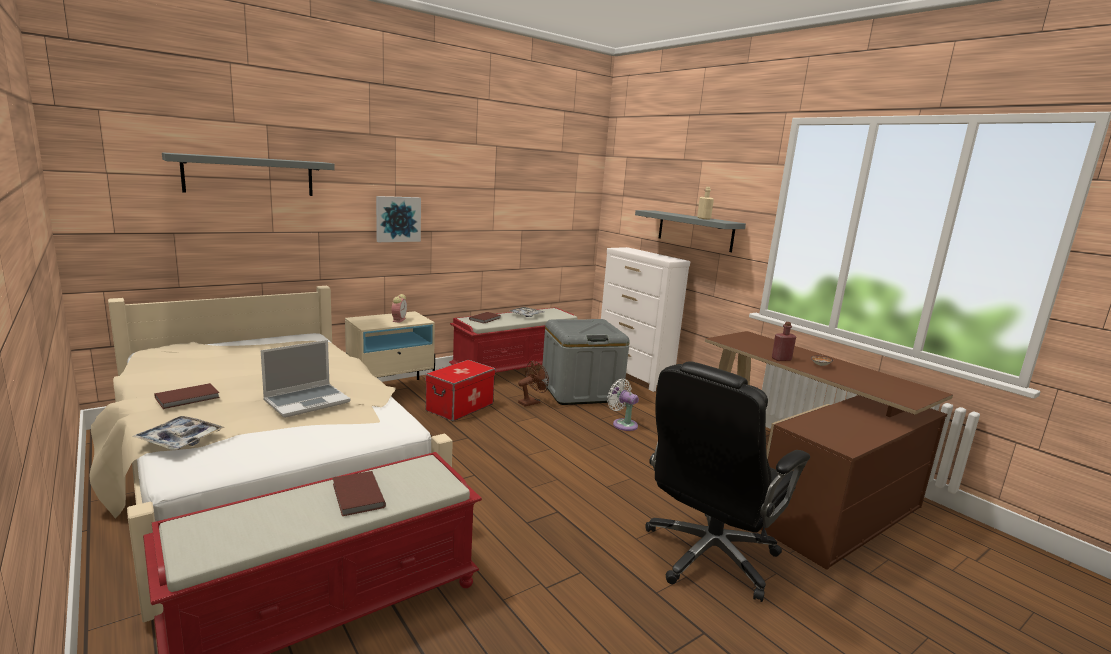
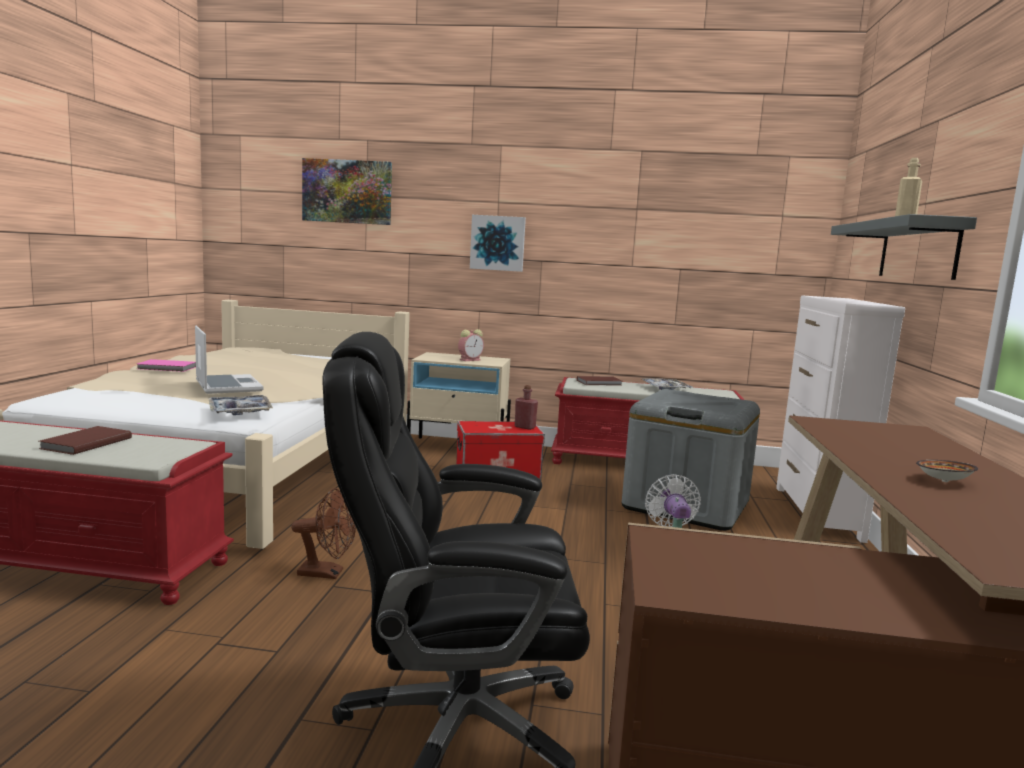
camera: 45 degrees right, 5 degrees down
tray [132,416,225,450] -> tray moved to [208,395,273,415]
brown book [154,383,220,409] -> pink book [137,359,196,372]
grey shelf [162,152,335,196] -> picture [302,158,392,225]
laptop [261,340,350,418] -> laptop turned 120 degrees counterclockwise [195,326,264,394]
brown fan [518,361,549,407] -> brown fan moved to [291,488,356,579]
red bottle [772,322,796,361] -> red bottle moved to [515,385,538,430]

